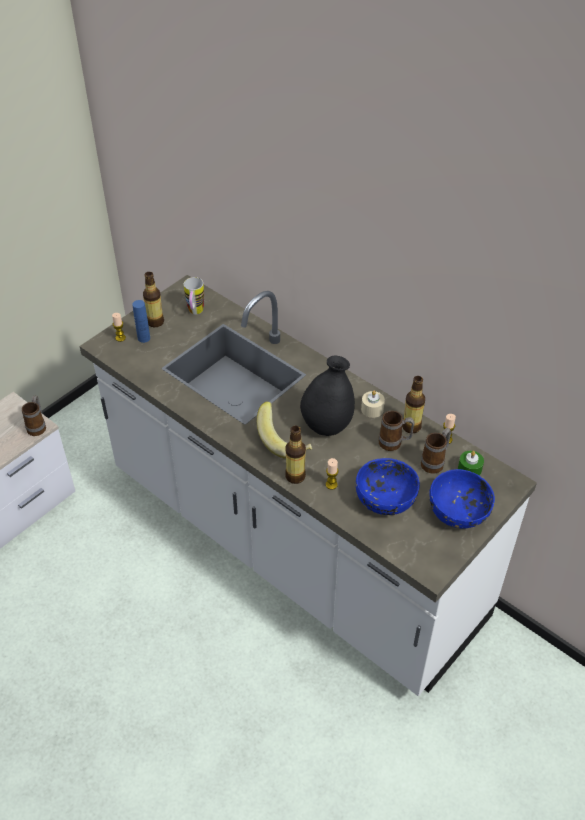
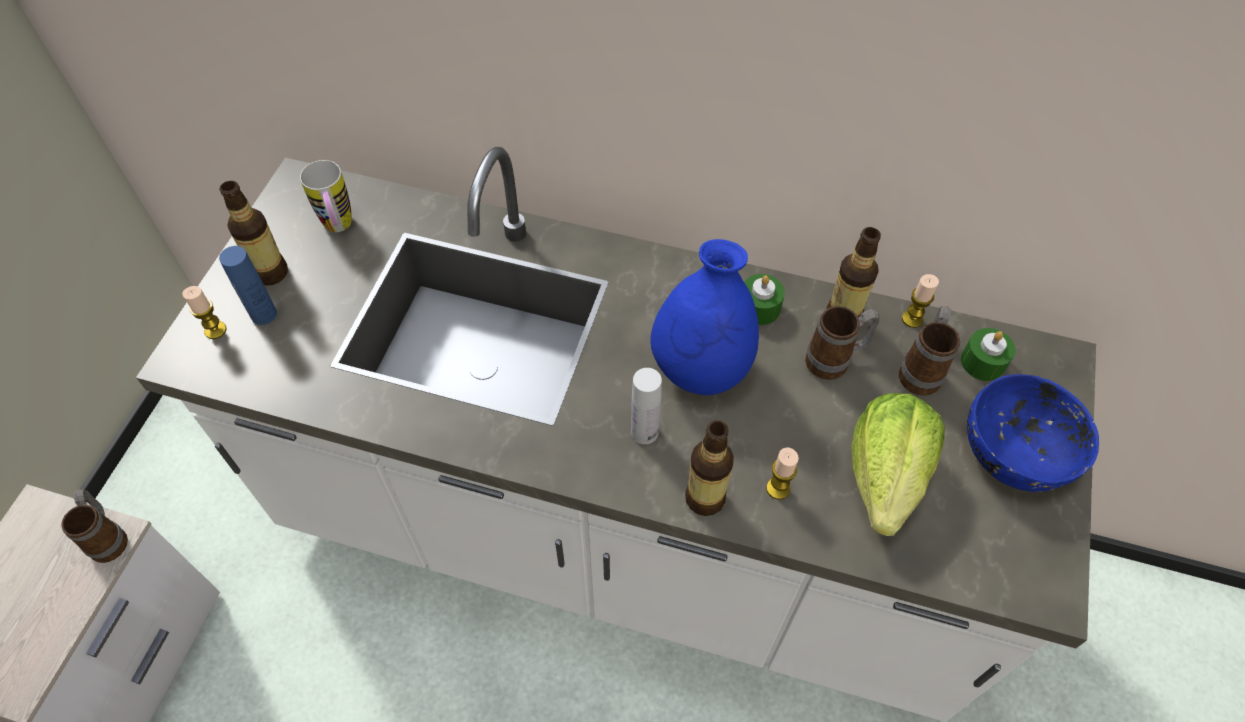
camera: 25 degrees left, 10 degrees up
banana [257,401,312,459] -> white bottle [631,368,662,444]
black vase [300,356,355,436] -> blue vase [650,239,759,395]
blue bowl [356,458,420,515] -> lettuce [851,393,945,536]
beige candle [361,390,385,418] -> green candle [744,274,785,325]

